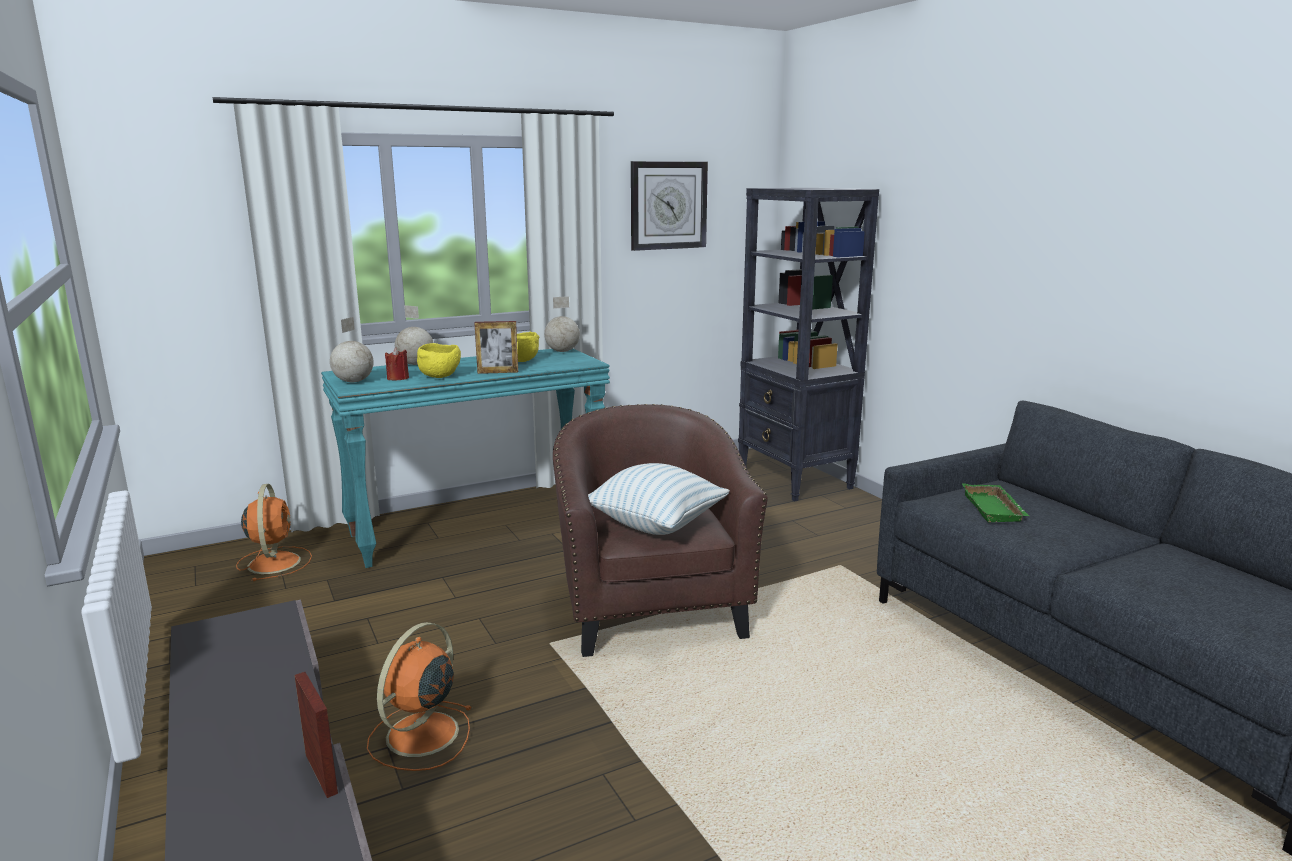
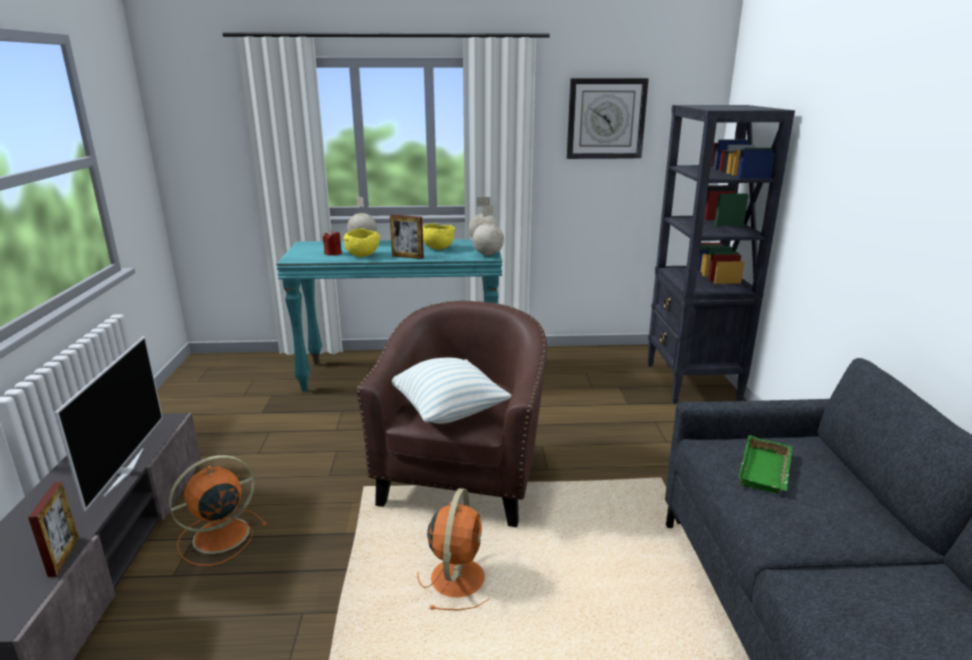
camera: 25 degrees right, 5 degrees up
orange fan [236,484,312,581] -> orange fan moved to [417,488,489,611]
globe [330,317,374,382] -> globe moved to [472,205,504,255]
none -> television [55,336,163,511]

